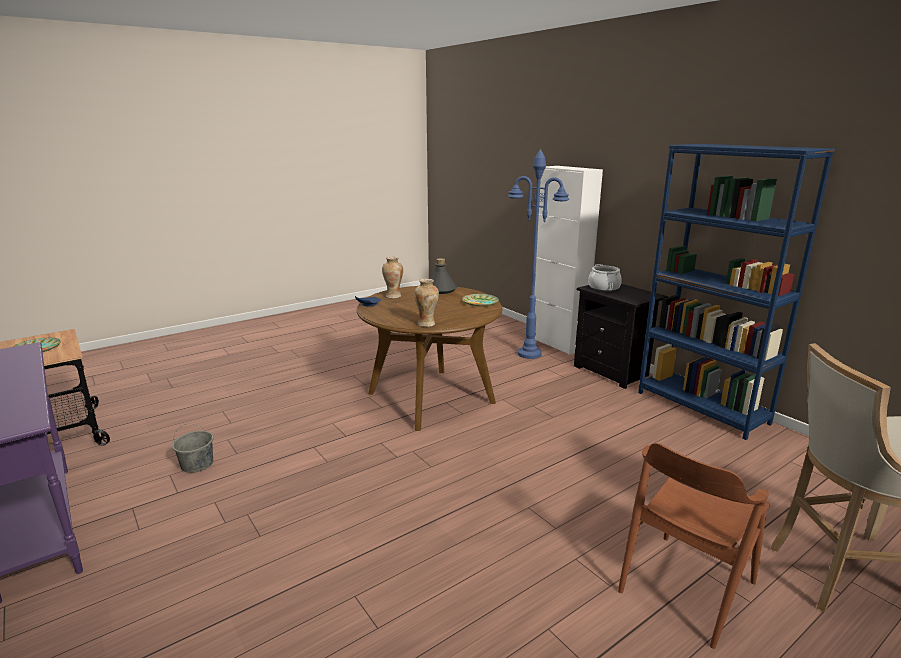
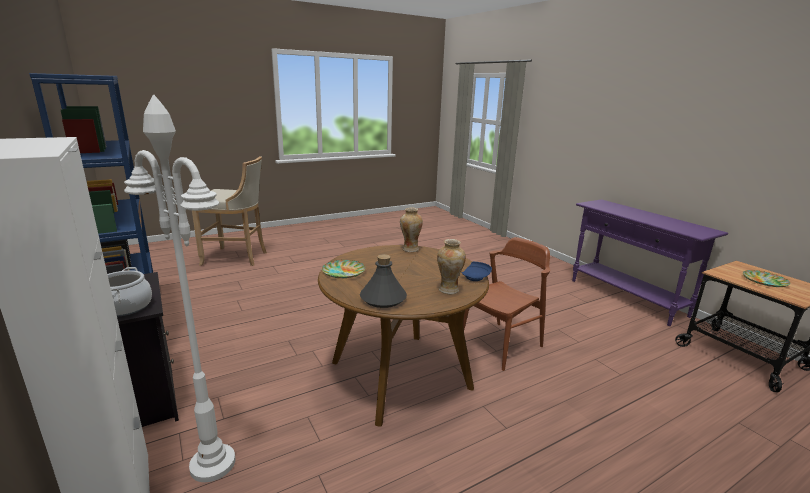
camera: 175 degrees left, 0 degrees up
grey bucket [172,423,214,473] -> none
blue floor lamp [508,149,569,359] -> white floor lamp [124,94,235,482]
brown chair [618,443,769,649] -> brown chair moved to [463,237,550,371]

